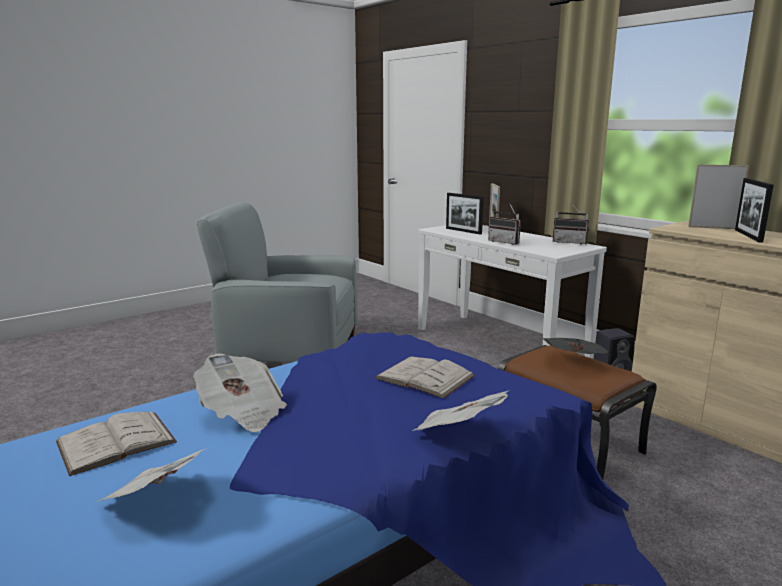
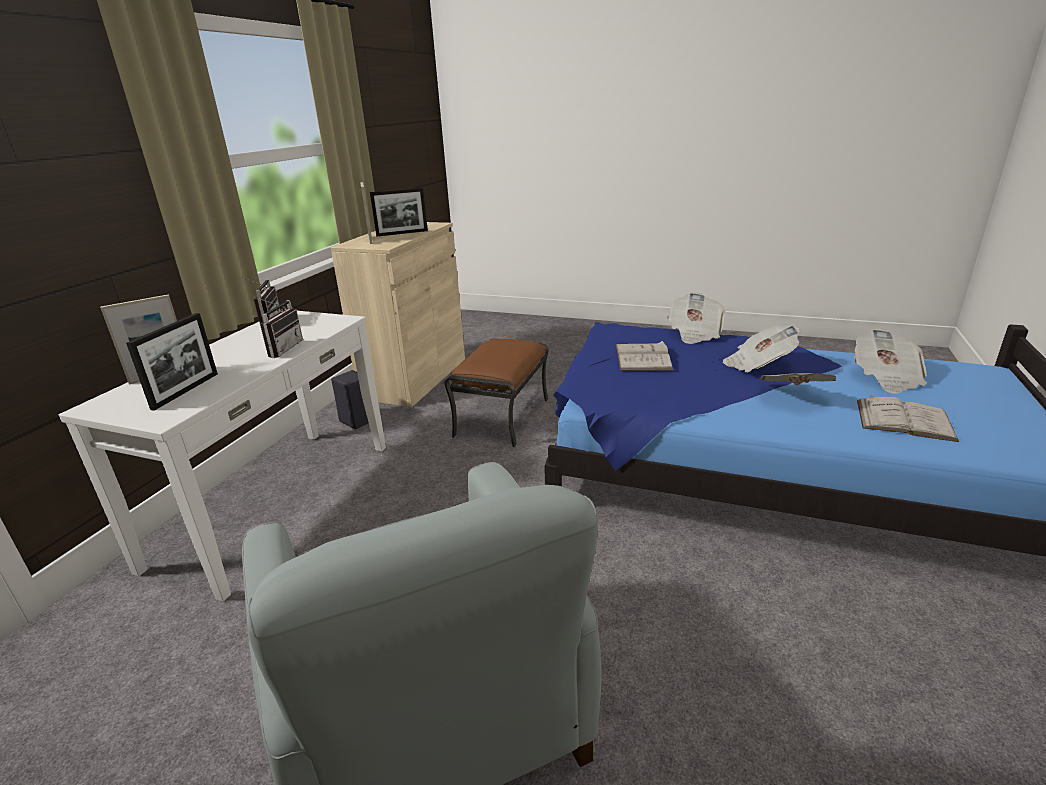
camera: 120 degrees left, 10 degrees up
newspaper [542,338,609,354] -> newspaper moved to [723,325,801,372]

